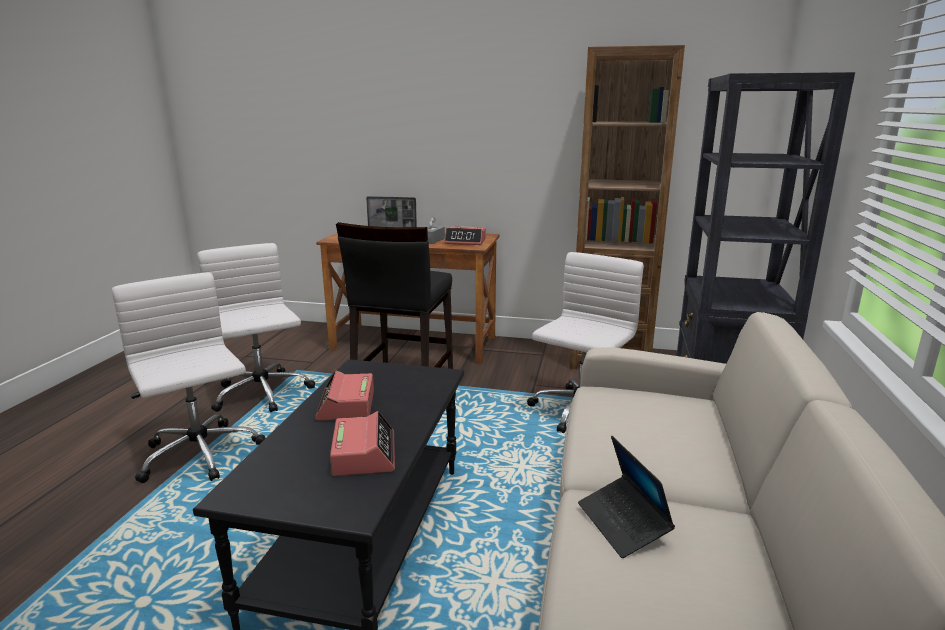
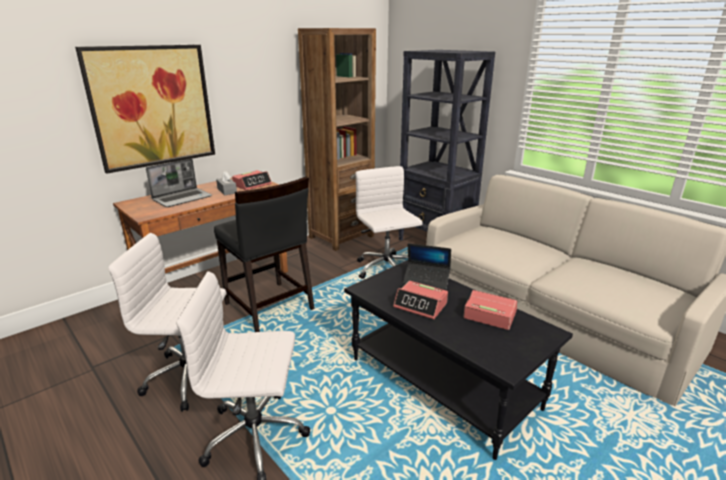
camera: 55 degrees left, 5 degrees up
laptop [578,436,675,558] -> laptop moved to [403,243,451,290]
none -> picture [75,45,215,174]

